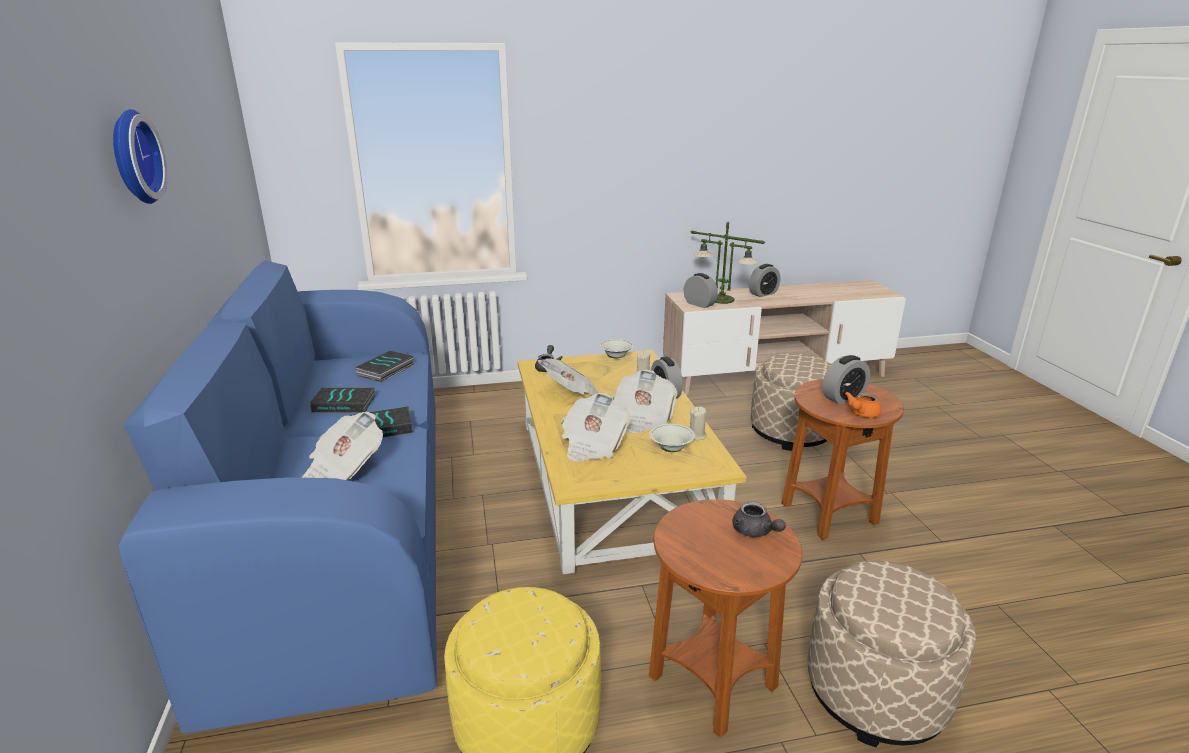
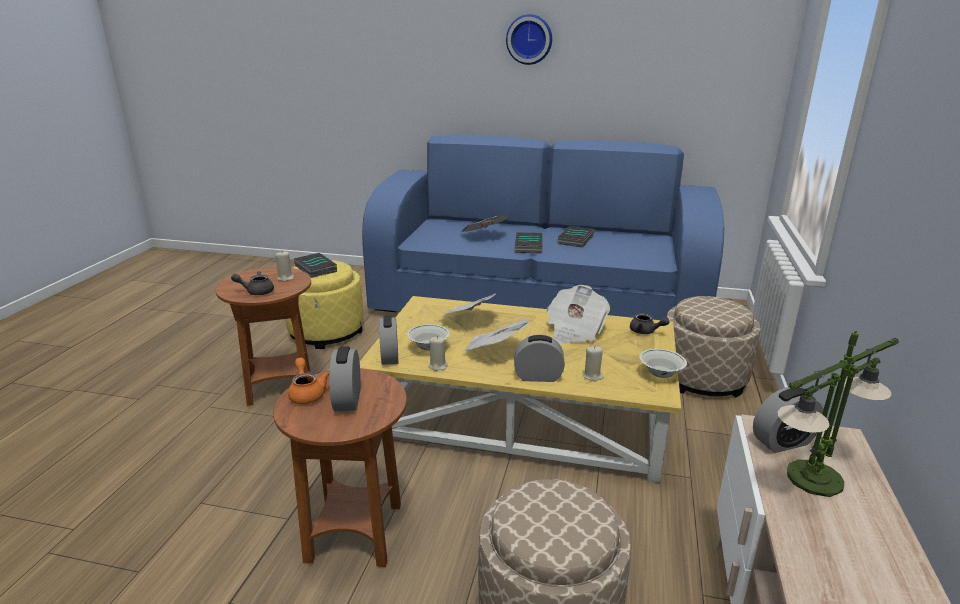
camera: 115 degrees right, 0 degrees up
book [355,351,415,382] -> book moved to [294,253,337,278]
alarm clock [749,264,781,297] -> alarm clock moved to [379,316,398,365]
beige ottoman [807,561,976,747] -> beige ottoman moved to [666,296,761,397]
none -> beige candle [275,252,294,281]

